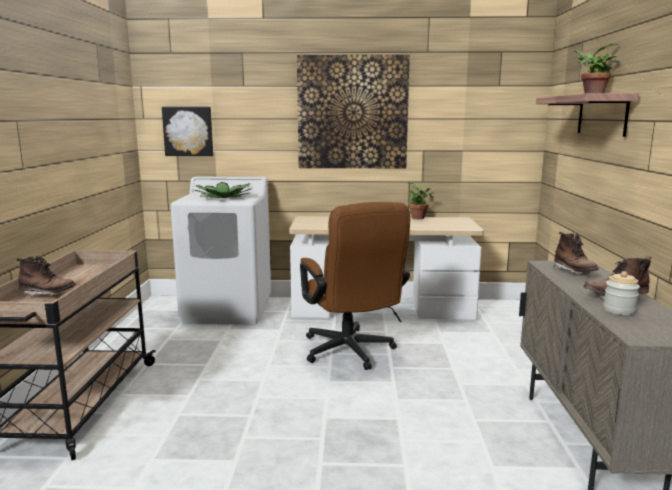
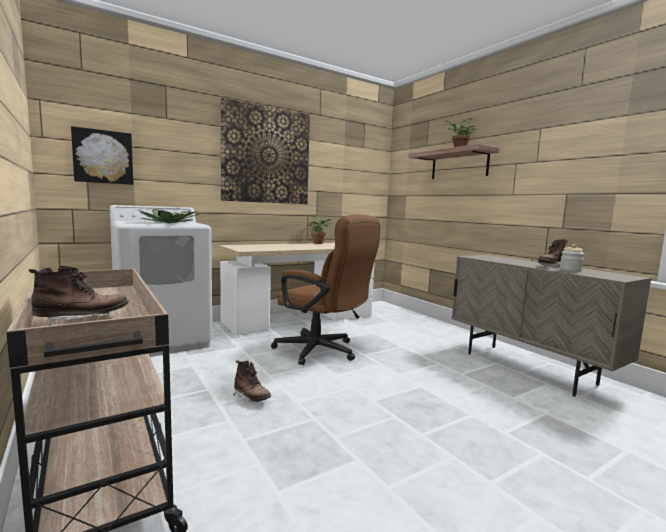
camera: 35 degrees left, 5 degrees down
brown boot [553,232,599,275] -> brown boot moved to [234,360,271,402]

